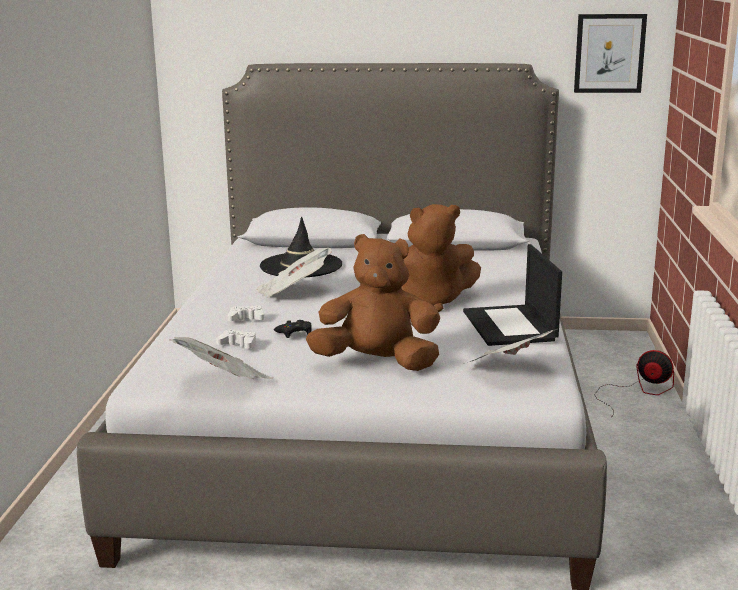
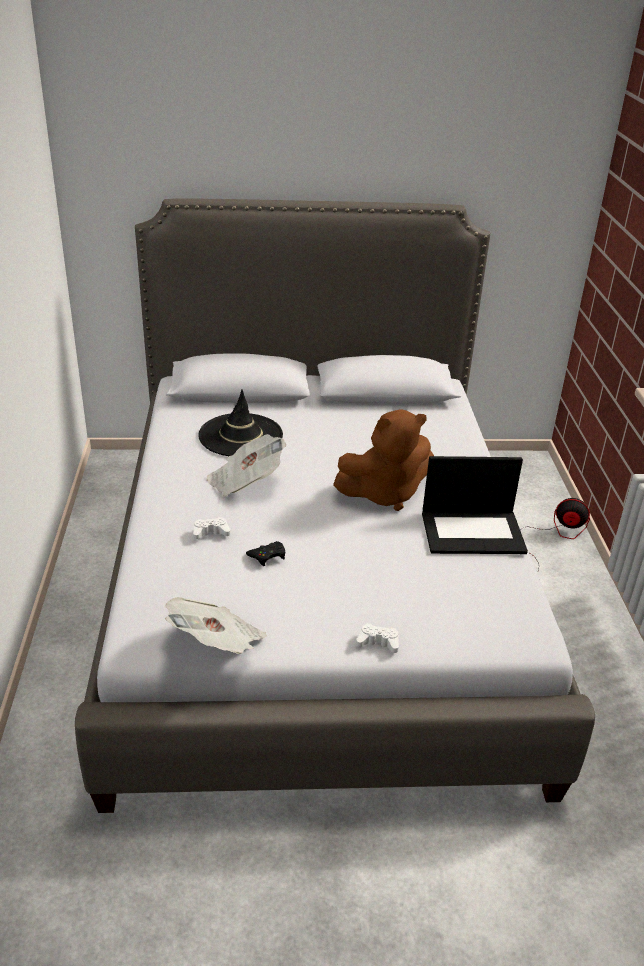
camera: 10 degrees left, 15 degrees up
white game controller [216,329,256,349] -> white game controller moved to [356,623,399,653]
brown plush toy [306,234,440,371] -> none
laptop [463,244,562,346] -> laptop turned 75 degrees counterclockwise [422,456,528,554]
newspaper [464,329,558,364] -> none
picture [574,14,647,93] -> none

